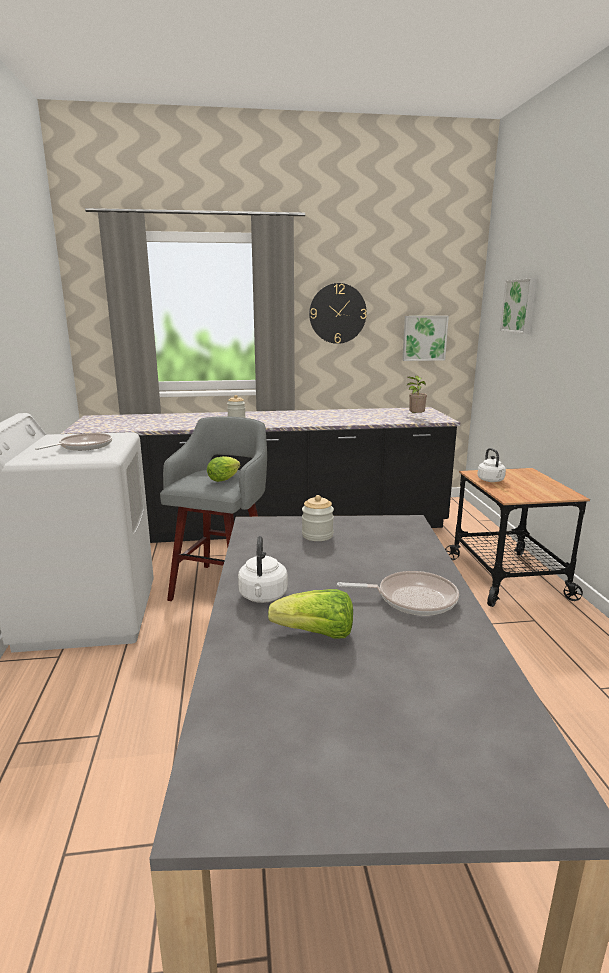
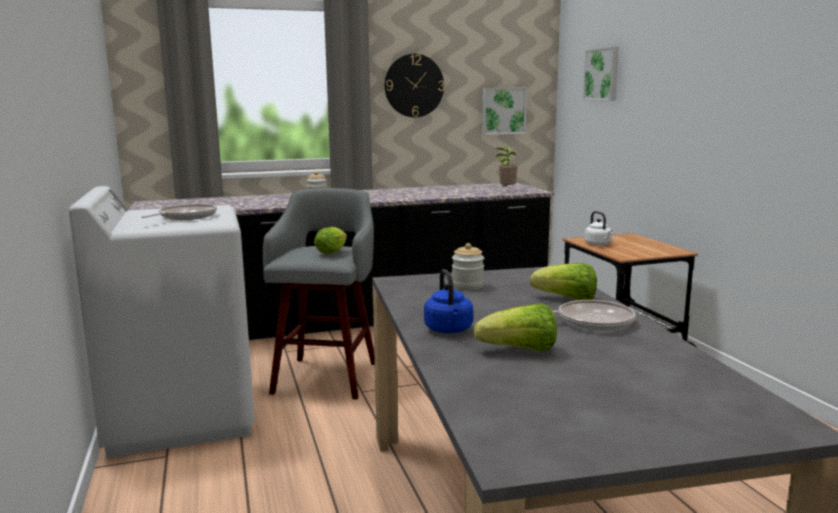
camera: 10 degrees left, 5 degrees down
white kettle [238,536,288,603] -> blue kettle [424,269,473,333]
none -> lettuce [530,263,597,300]

